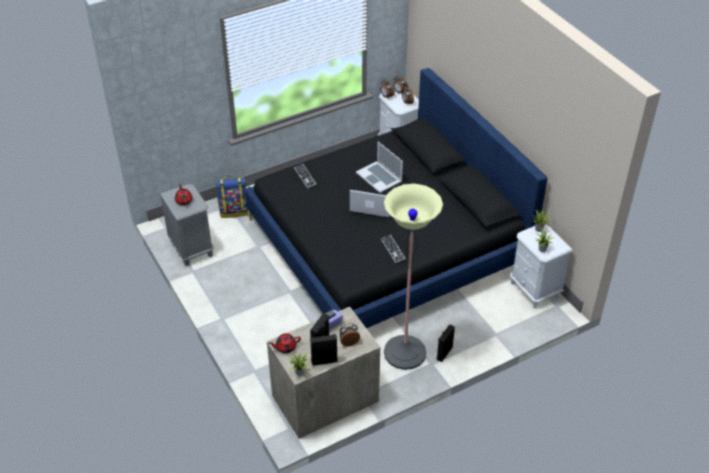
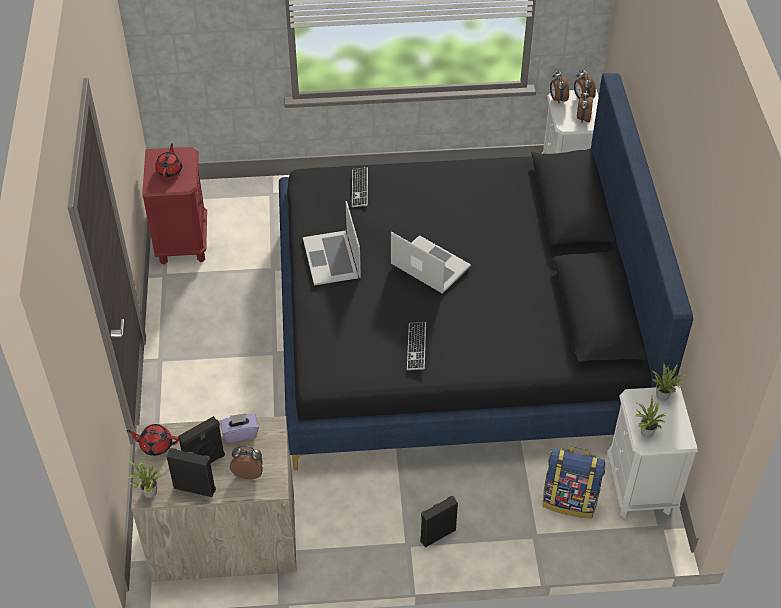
camera: 25 degrees right, 5 degrees up
grey nightstand [160,184,214,266] -> red nightstand [142,147,207,265]
backpack [216,176,248,218] -> backpack moved to [542,447,605,518]
laptop [356,142,403,193] -> laptop moved to [303,201,361,285]
floor lamp [384,184,443,370] -> none

